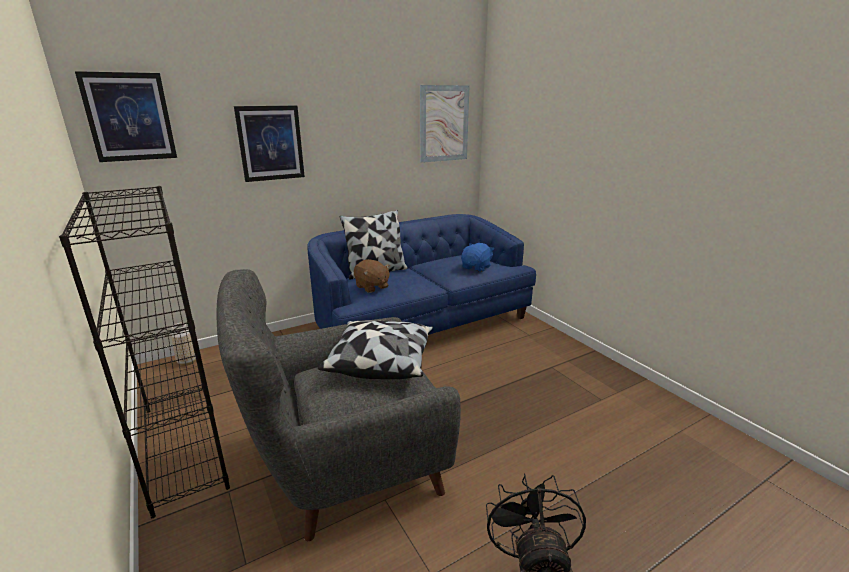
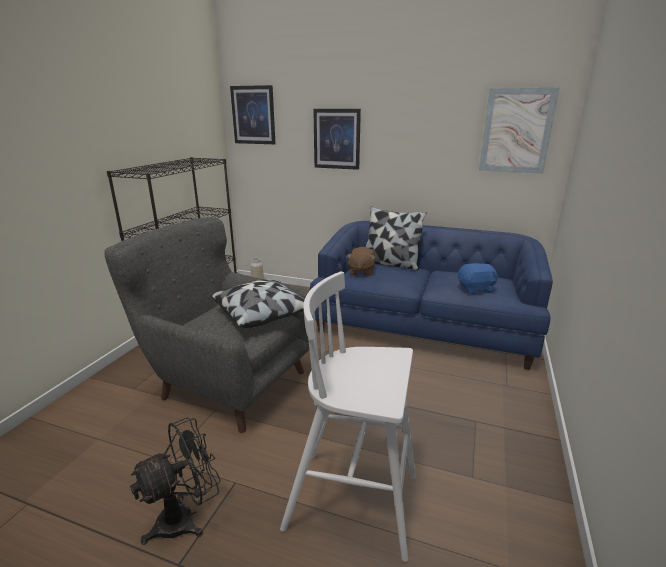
camera: 50 degrees right, 0 degrees up
none -> white stool [280,272,416,562]

